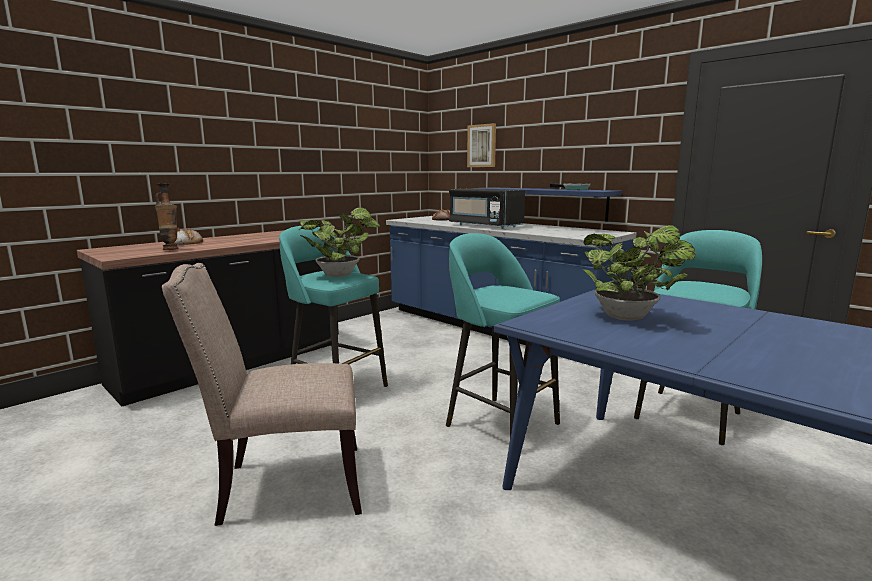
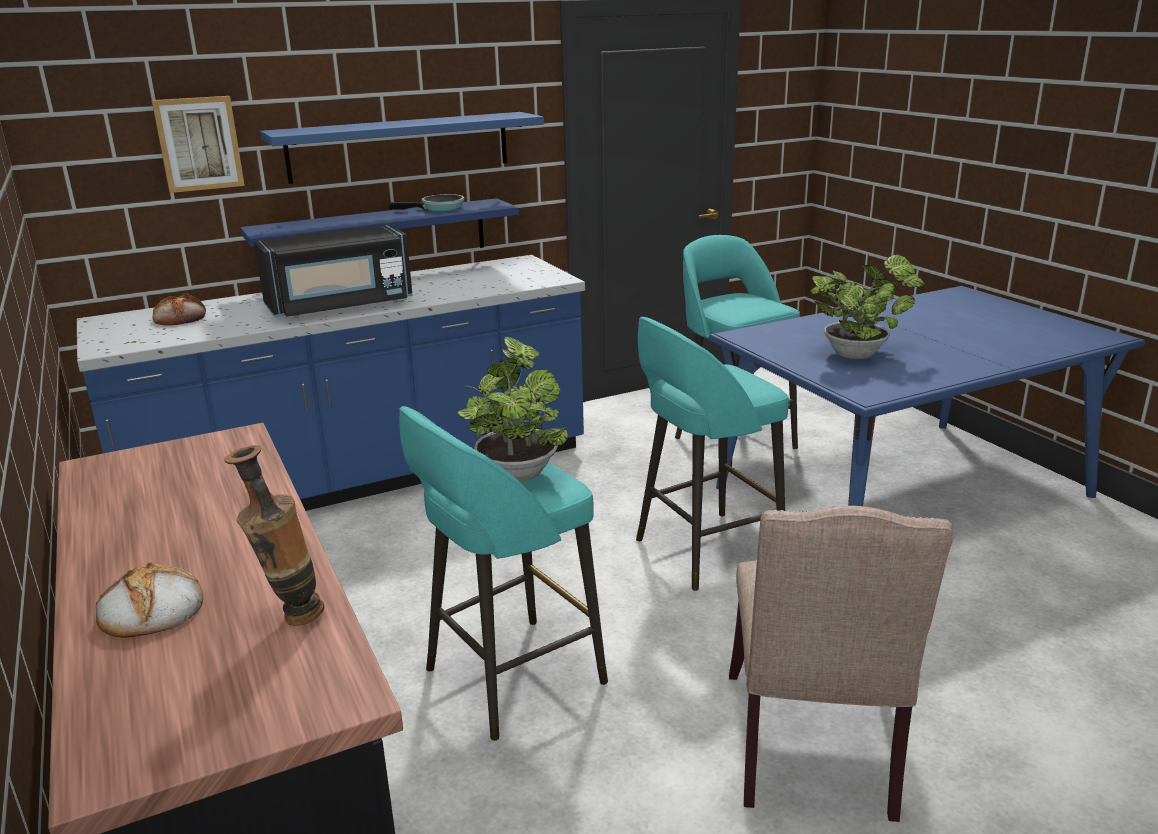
camera: 70 degrees left, 10 degrees up
none -> blue shelf [260,112,544,184]

